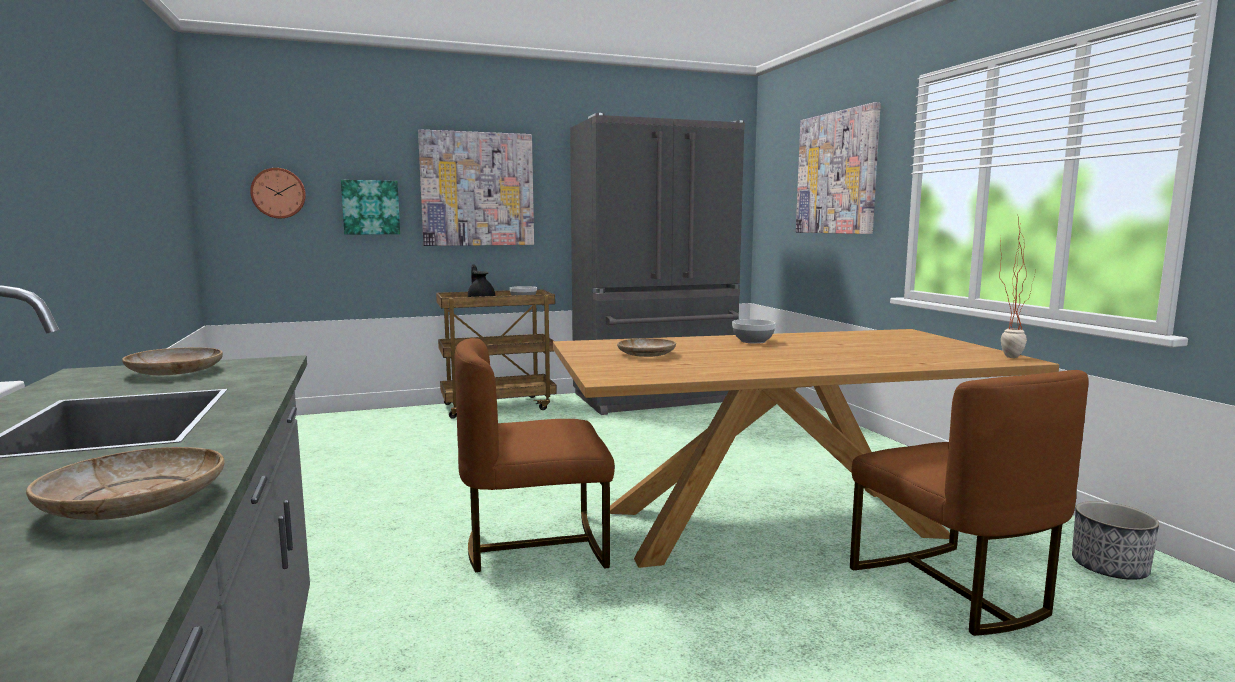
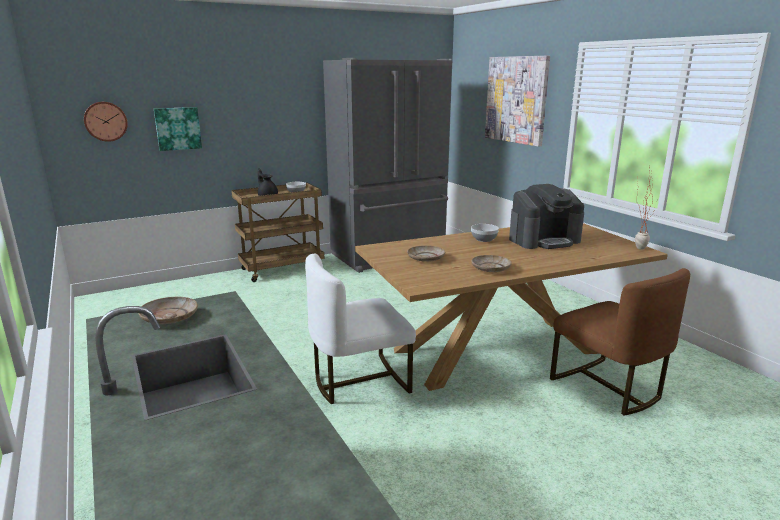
camera: 10 degrees left, 10 degrees up
beige plate [26,447,224,520] -> beige plate moved to [471,255,512,272]
picture [418,129,534,246] -> none
brown chair [455,338,615,572] -> white chair [305,254,416,404]
planter [1072,501,1159,580] -> none
none -> coffee machine [509,184,584,249]

